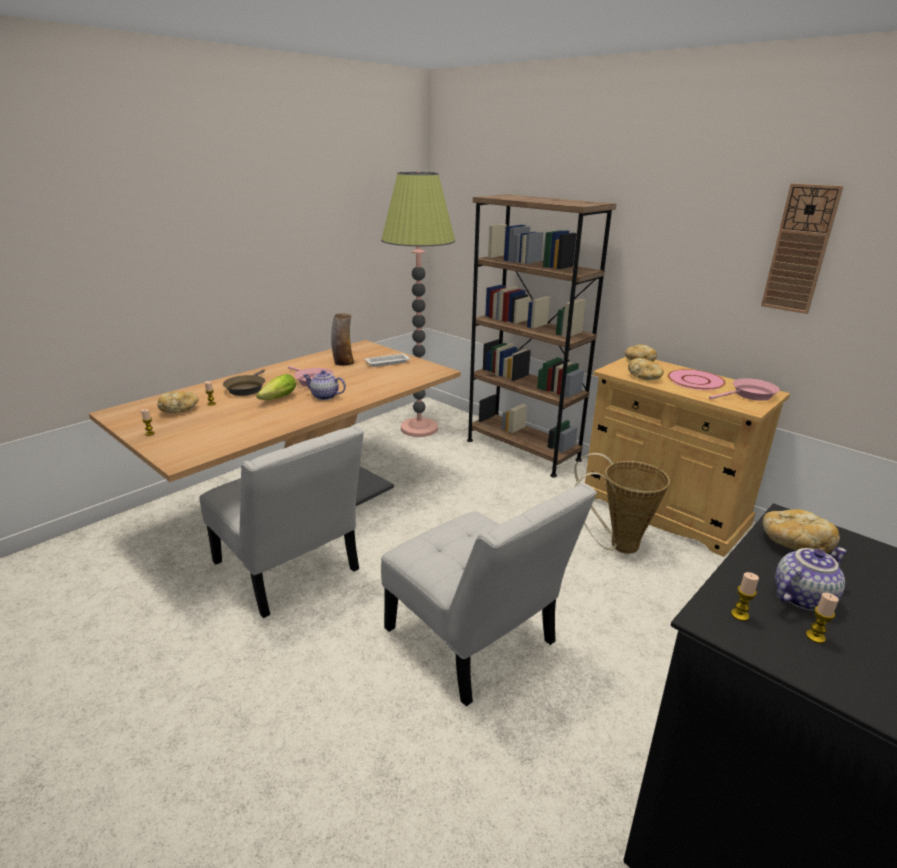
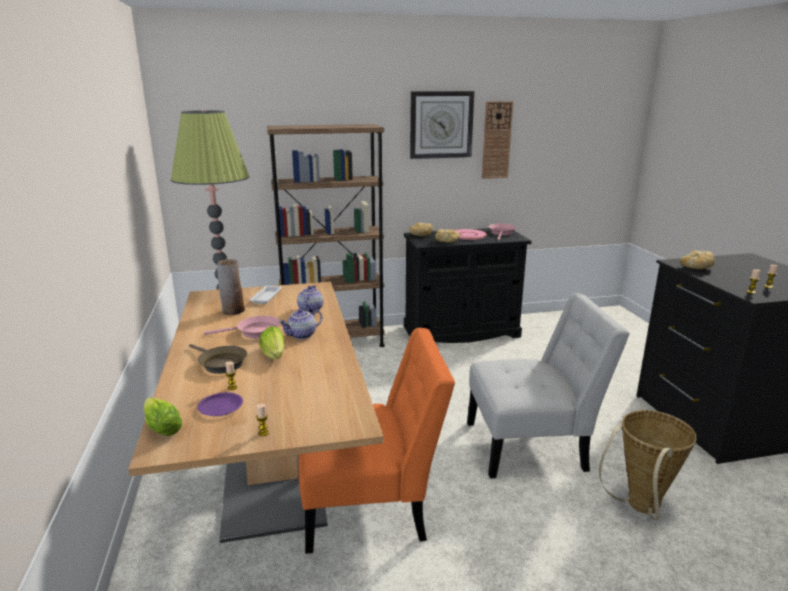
camera: 55 degrees left, 5 degrees down
bread [157,391,199,413] -> purple plate [197,392,243,416]
white chair [199,425,364,618] -> orange chair [299,328,455,554]
basket [574,453,670,554] -> basket moved to [599,410,697,521]
beige cabinet [583,357,790,557] -> black cabinet [404,228,532,343]
teapot [775,547,846,611] -> teapot moved to [297,285,323,313]
none -> lettuce [143,397,182,436]
none -> wall clock [410,91,474,159]

